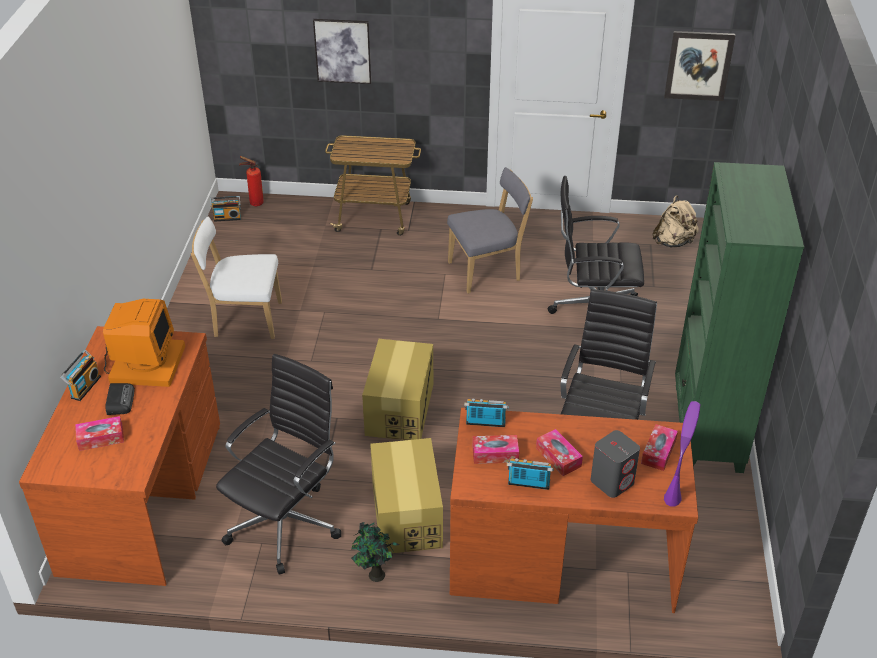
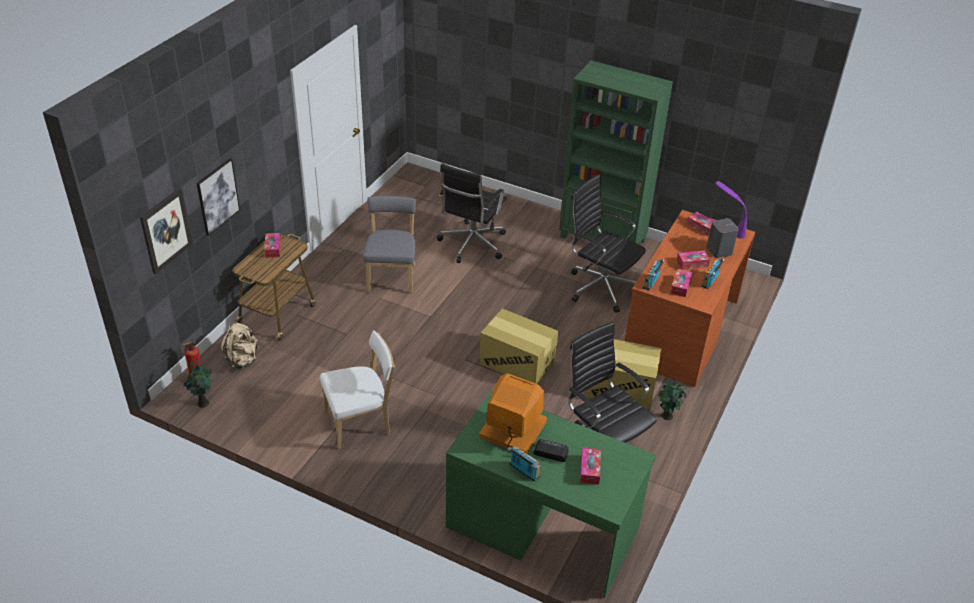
camera: 70 degrees left, 0 degrees up
brown desk [19,326,220,586] -> green desk [446,391,656,598]
white chair [191,217,282,339] -> white chair turned 135 degrees counterclockwise [320,331,395,449]
radio [210,196,241,222] -> potted plant [183,358,212,408]
beige backpack [652,195,699,248] -> beige backpack moved to [221,323,259,370]
picture [664,31,735,101] -> picture moved to [140,188,193,275]
none -> tissue box [264,233,281,258]

